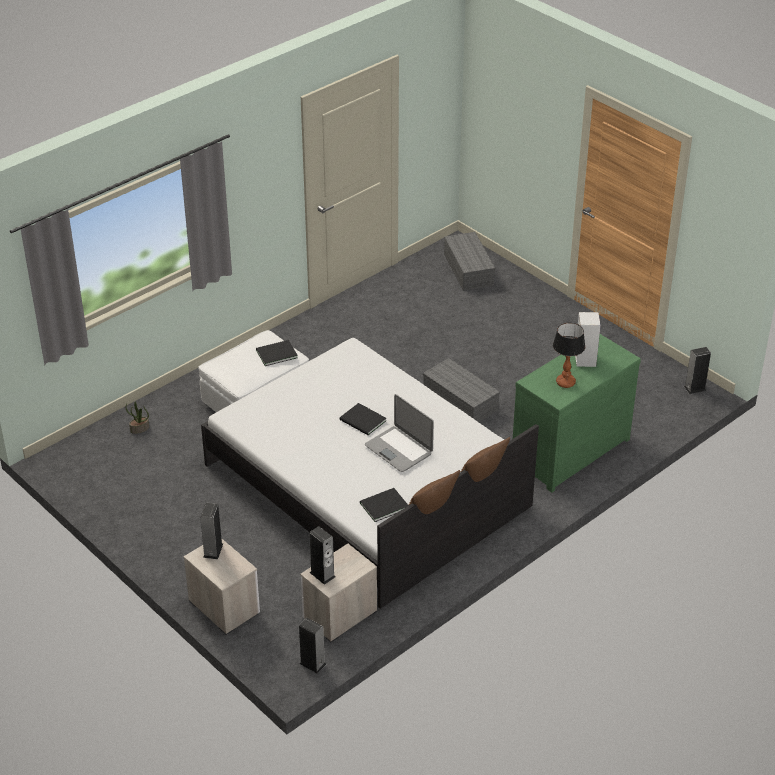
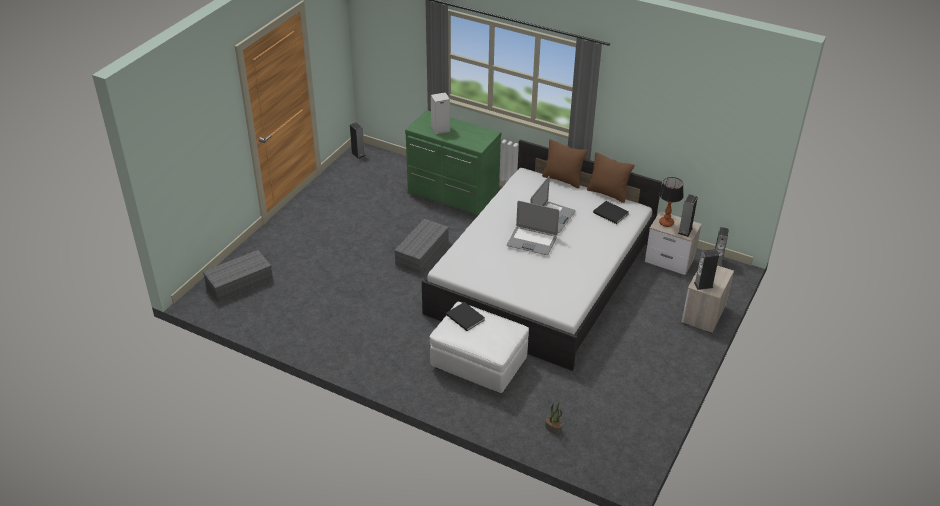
camera: 110 degrees left, 0 degrees up
black book [340,403,386,435] -> laptop [507,201,559,255]
table lamp [553,323,585,388] -> table lamp moved to [659,177,684,227]

